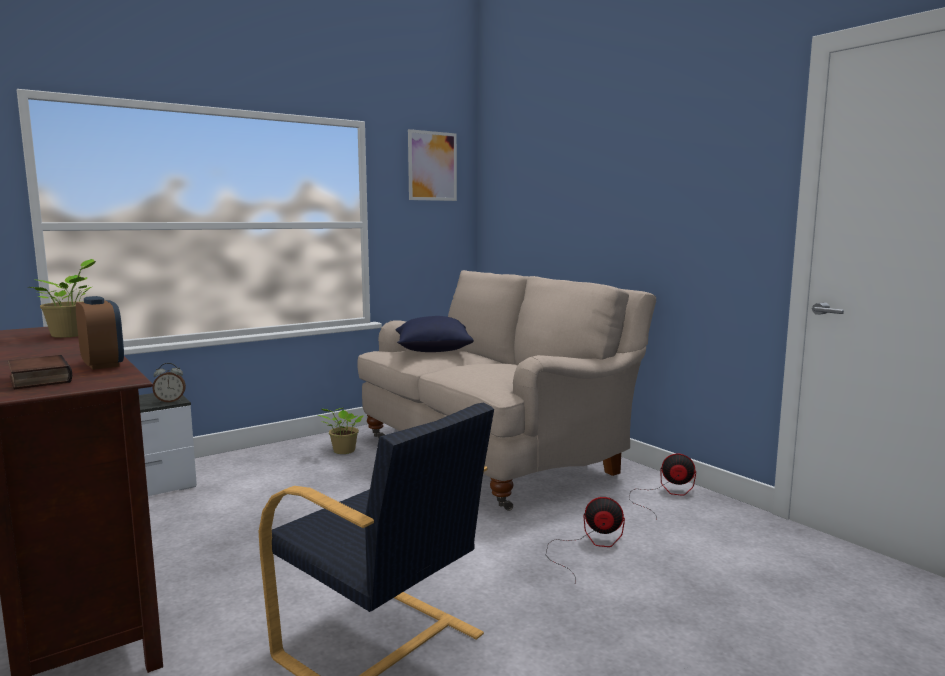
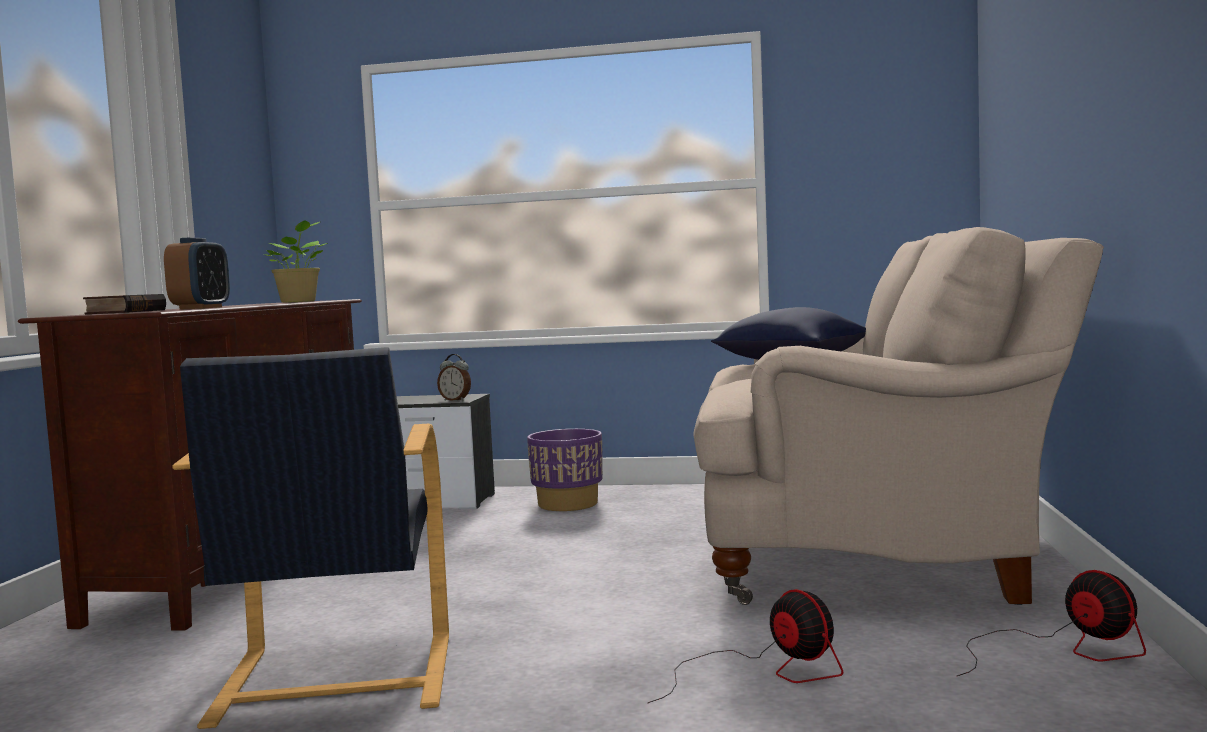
camera: 45 degrees right, 5 degrees down
potted plant [318,408,363,454] -> none
picture [408,129,457,201] -> none
none -> purple planter [527,429,603,511]

